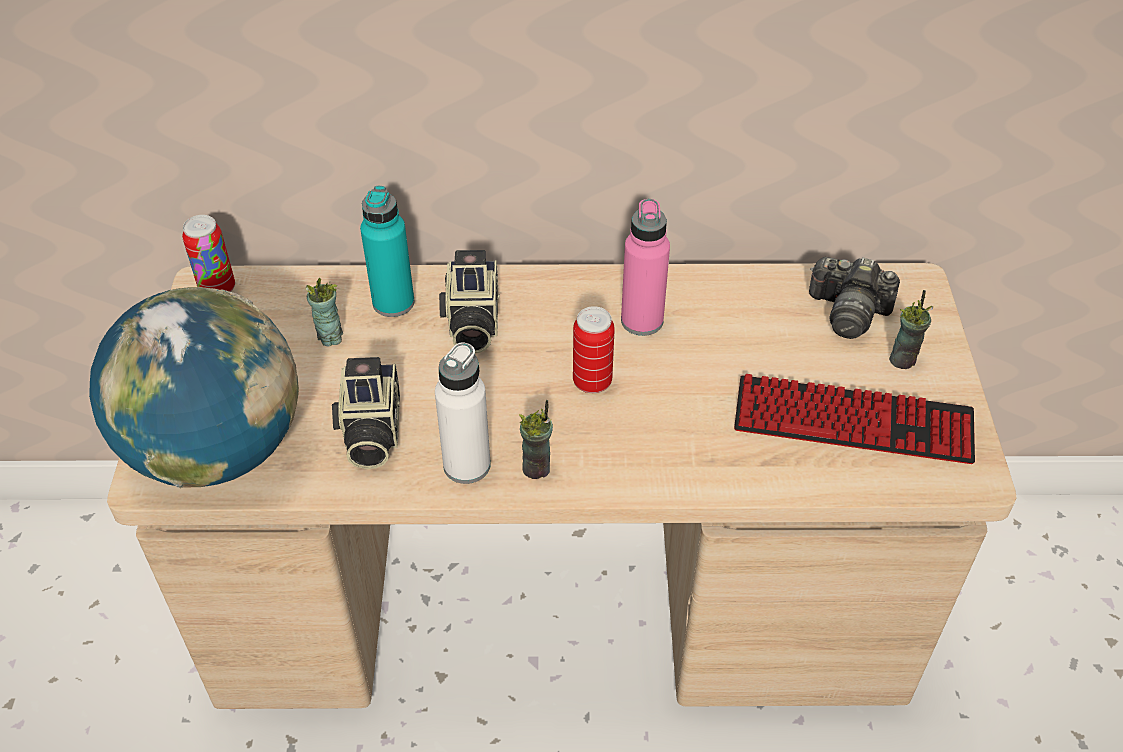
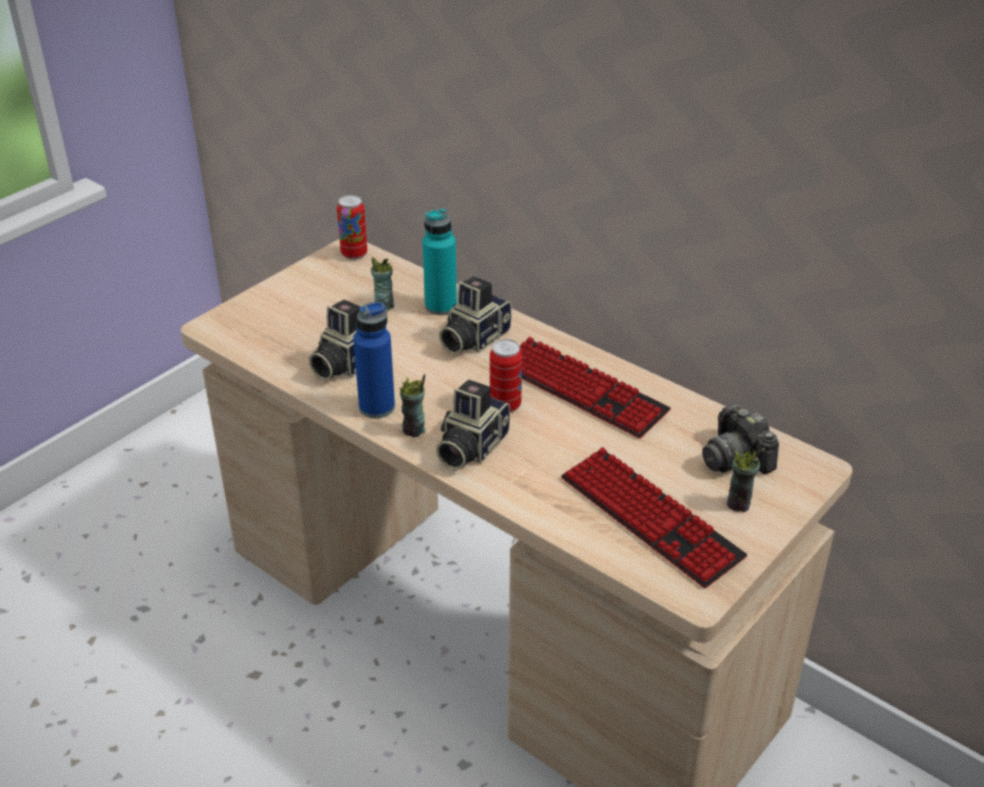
camera: 40 degrees right, 10 degrees down
globe [89,287,299,489] -> none
white bottle [435,342,491,484] -> blue bottle [353,302,395,418]
pink bottle [621,199,670,336] -> keyboard [520,337,671,438]
none -> camera [436,380,510,470]

